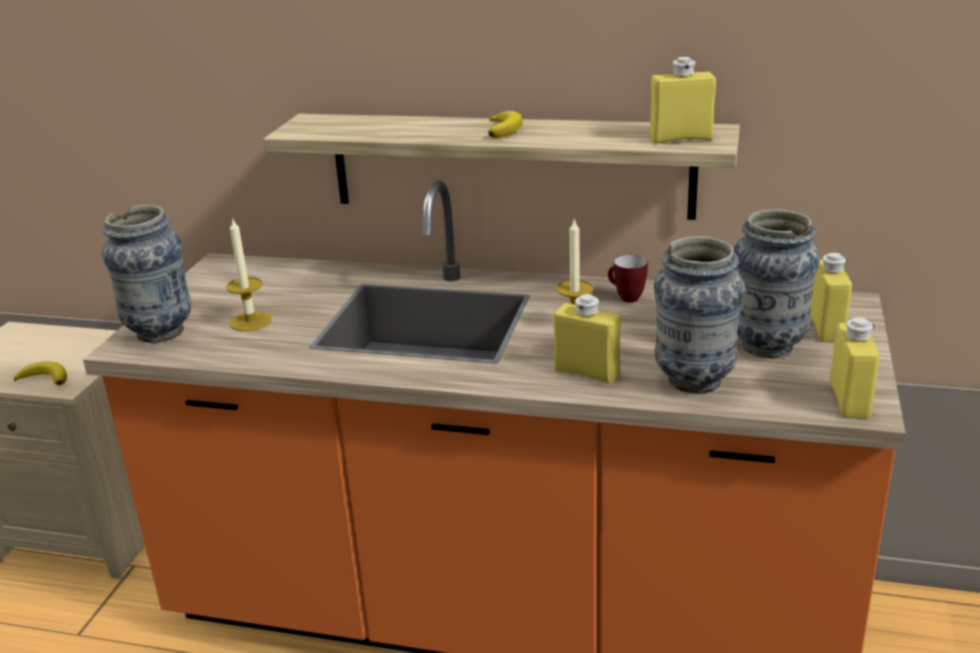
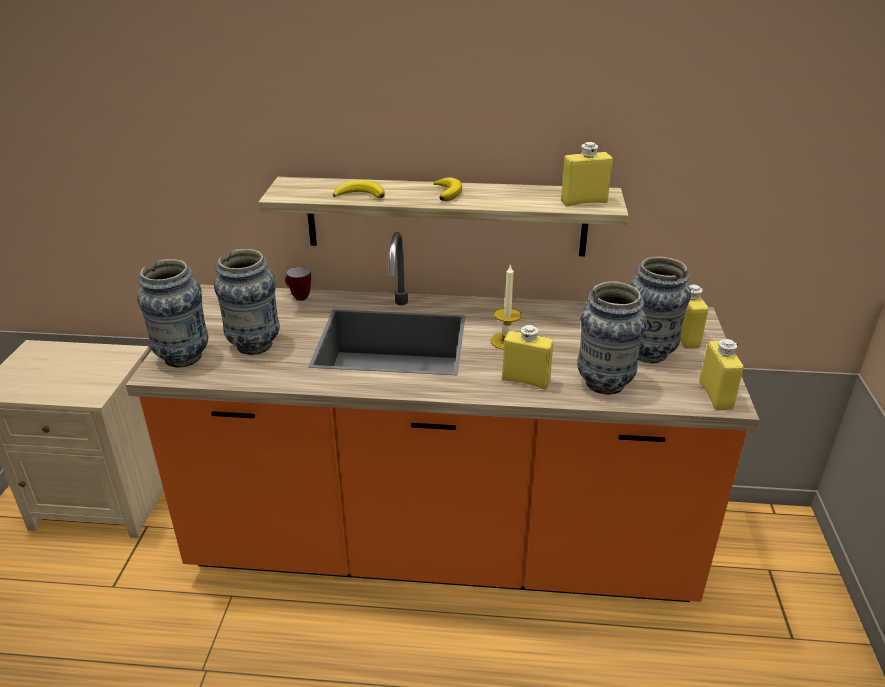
camera: 10 degrees left, 5 degrees up
banana [14,361,67,385] -> banana moved to [333,180,385,199]
candle [226,217,272,331] -> vase [214,249,280,355]
mug [608,255,648,303] -> mug moved to [285,267,311,301]

